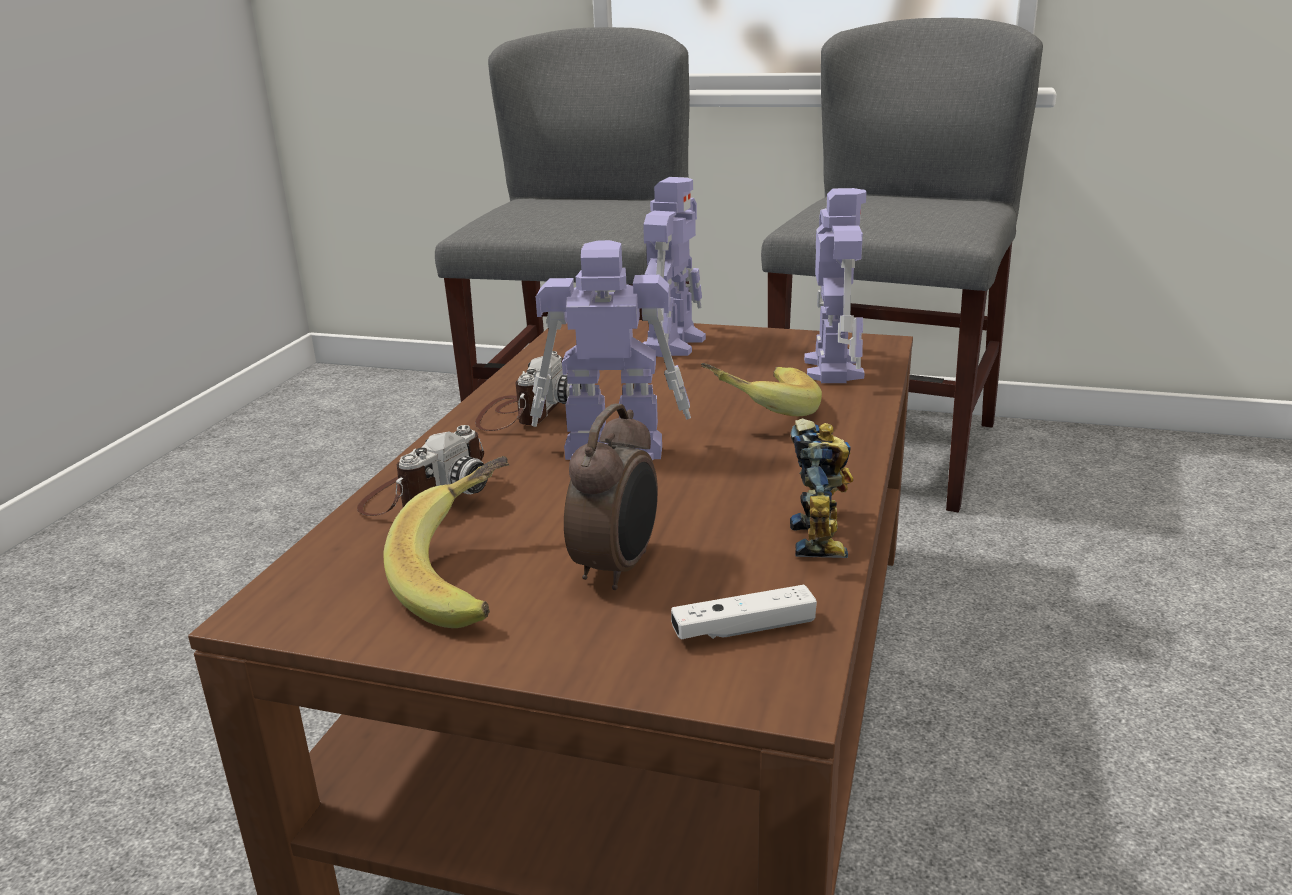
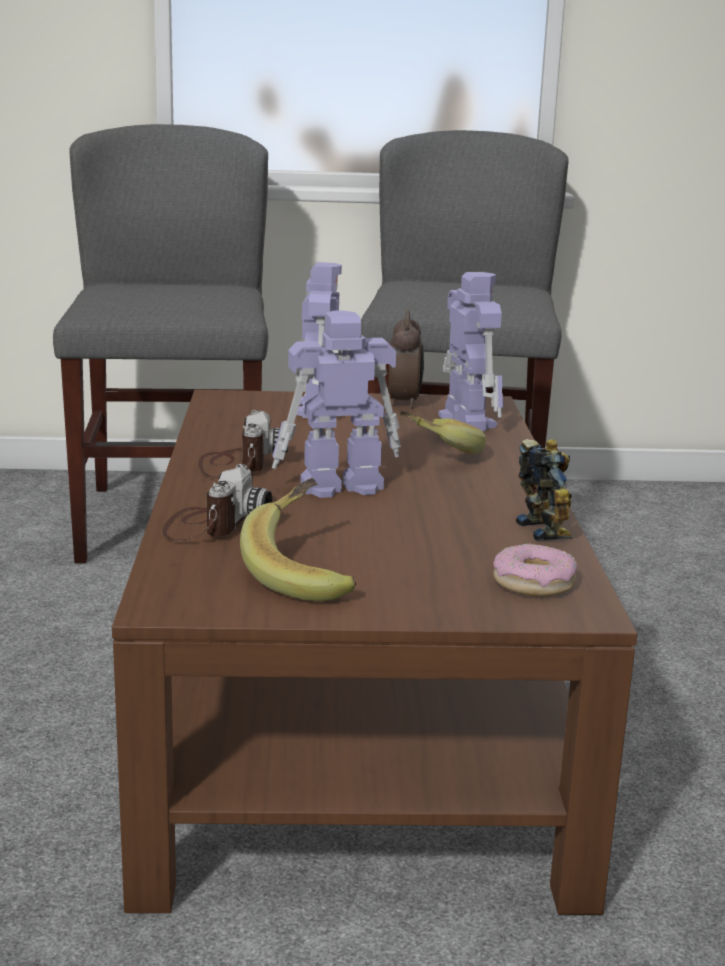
camera: 20 degrees left, 5 degrees down
alarm clock [564,403,658,590] -> alarm clock moved to [388,309,424,409]
white game controller [671,585,817,639] -> donut [493,544,577,597]

